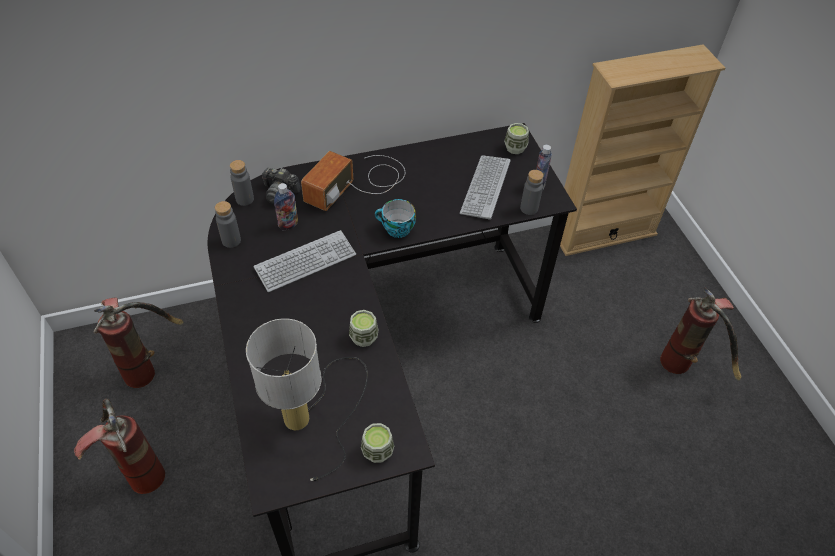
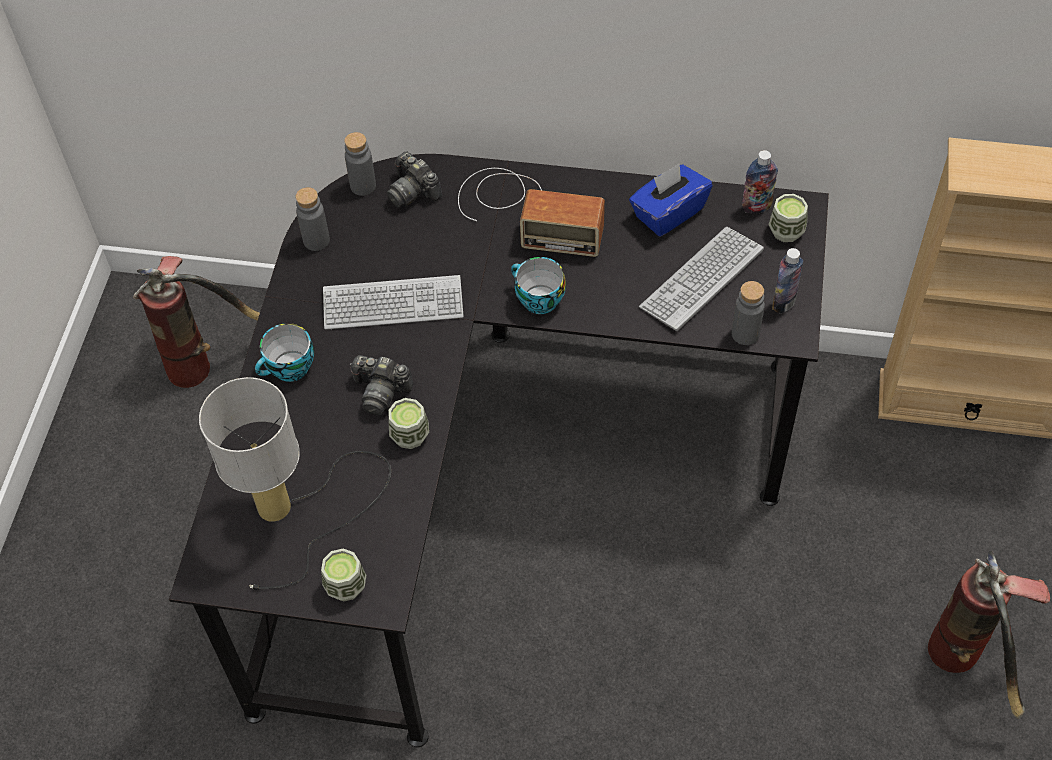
camera: 30 degrees right, 5 degrees up
fire extinguisher [74,398,165,494] -> none
bottle [274,183,298,230] -> bottle moved to [742,150,778,214]
radio [301,151,405,211] -> radio turned 135 degrees counterclockwise [458,168,605,257]
none -> cup [255,323,314,382]
none -> camera [350,355,414,416]
none -> blue tissue box [629,163,713,237]

